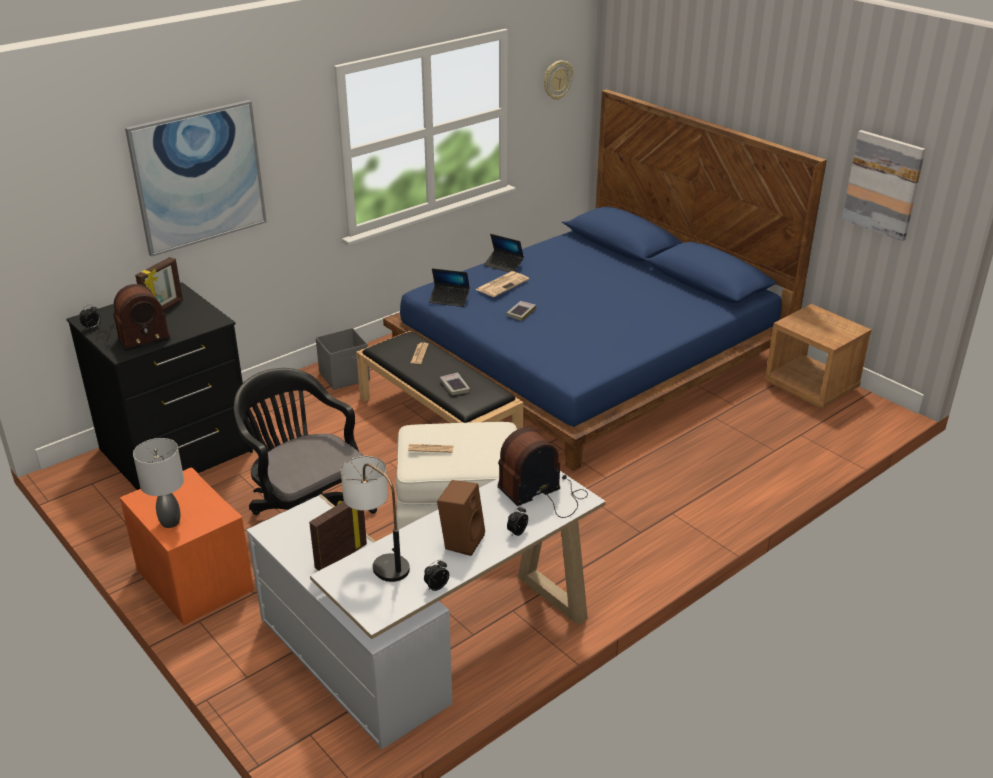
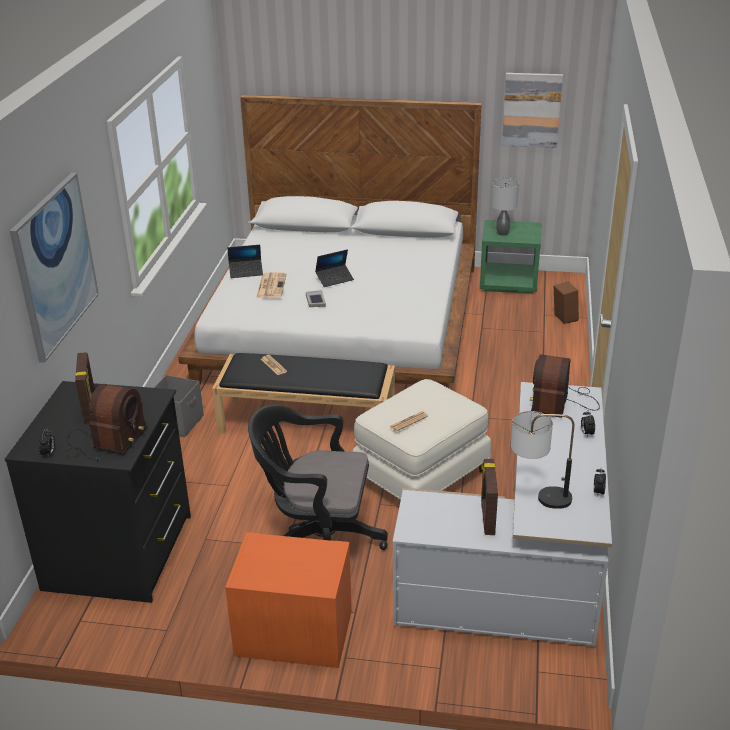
camera: 40 degrees left, 0 degrees up
grey table lamp [133,438,184,528] -> grey table lamp moved to [492,178,519,236]
blue bed [383,89,827,471] -> white bed [178,95,482,388]
laptop [429,268,470,307] -> laptop moved to [315,249,354,287]
brown speaker [437,480,485,556] -> brown speaker moved to [554,281,579,324]
book [440,372,470,395] -> none
wall clock [544,60,573,100] -> none
brown nightstand [765,304,872,408] -> green nightstand [480,220,541,294]

